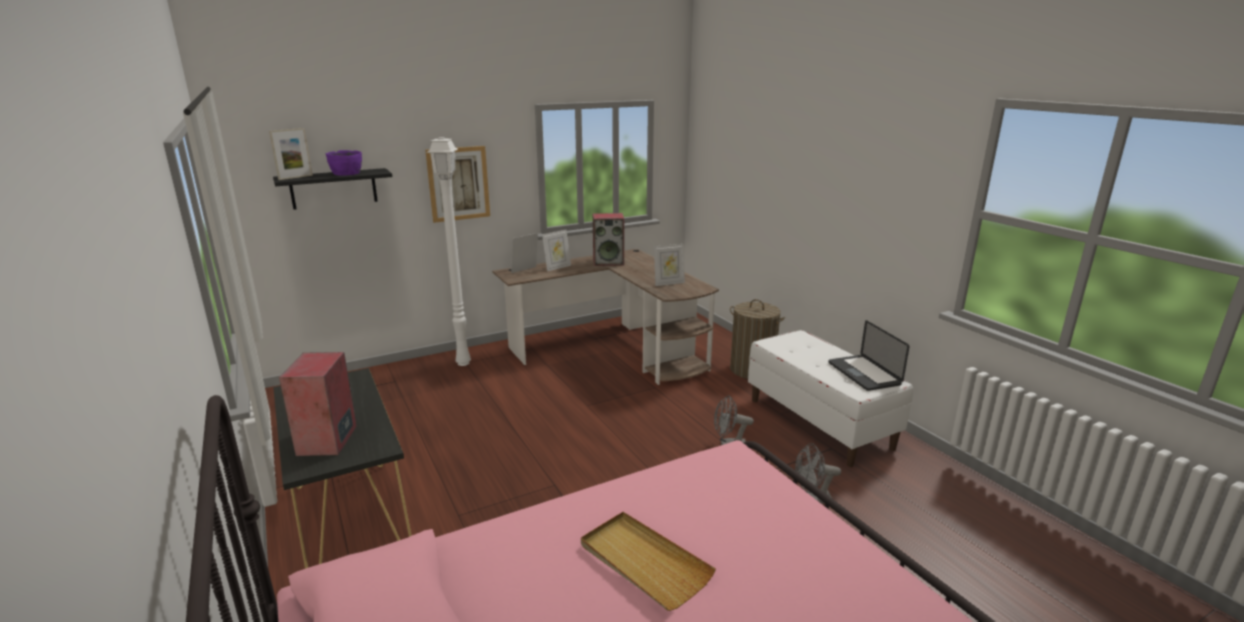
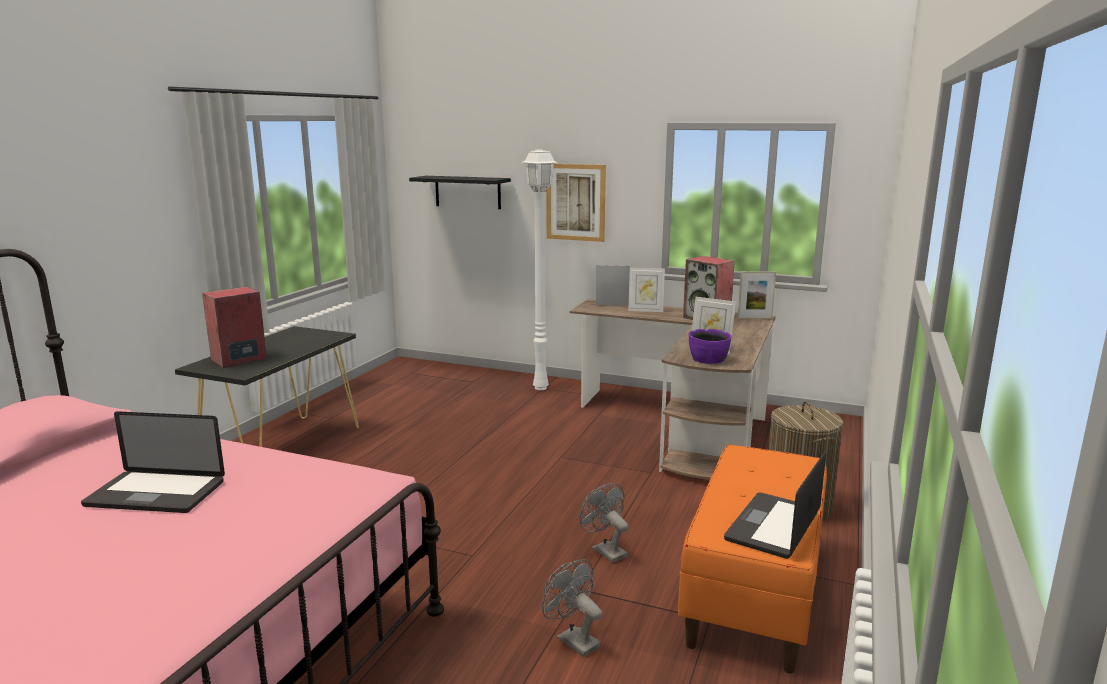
camera: 50 degrees right, 5 degrees down
picture frame [269,128,313,180] -> picture frame moved to [738,271,776,319]
purple bowl [326,150,362,176] -> purple bowl moved to [689,329,732,364]
beige tray [581,512,716,611] -> laptop [81,411,225,513]
white bench [748,330,913,467] -> orange bench [678,444,827,674]

